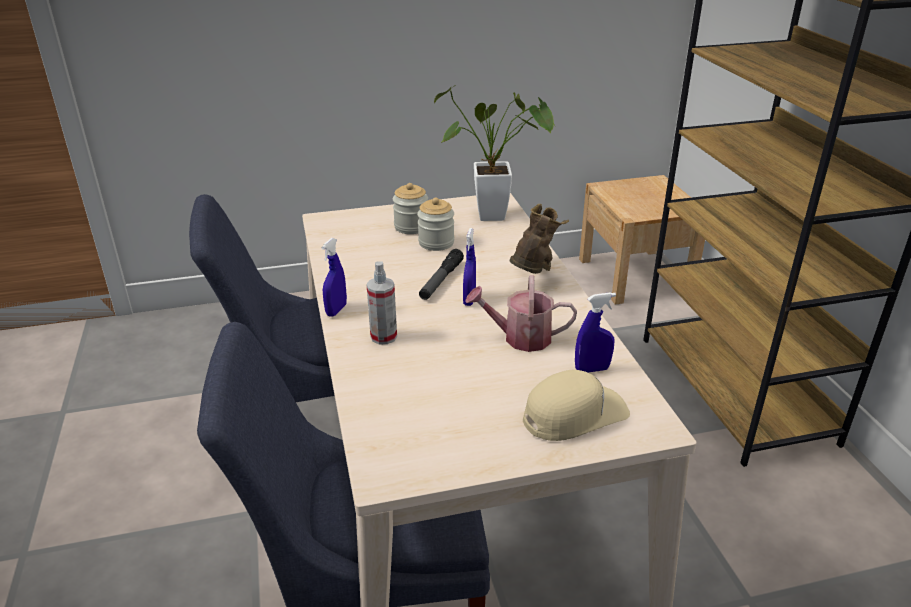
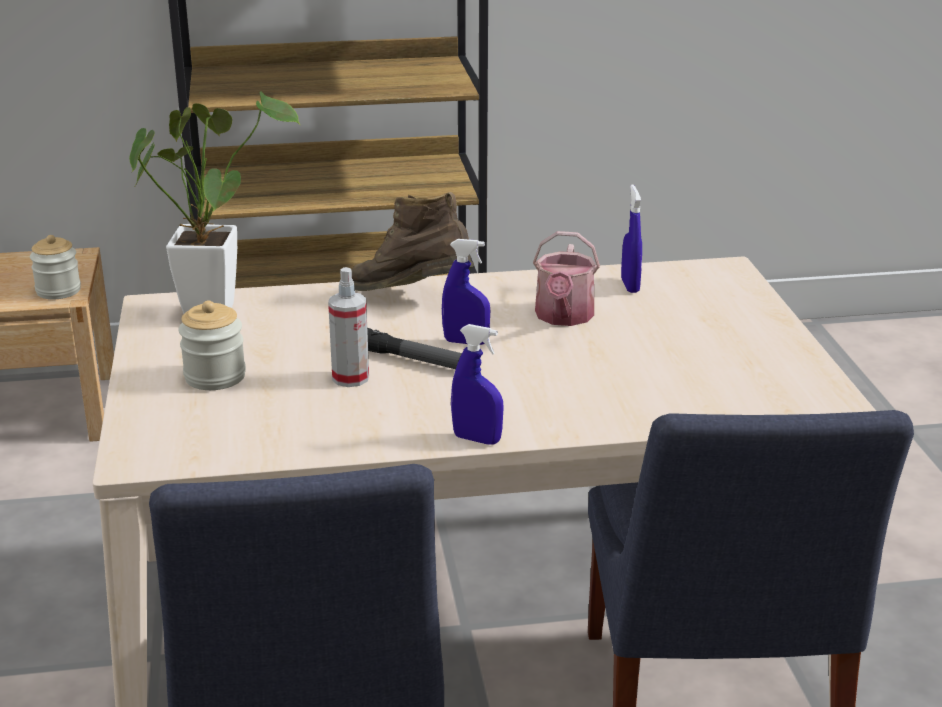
camera: 85 degrees left, 5 degrees down
spray bottle [366,261,397,344] -> spray bottle moved to [328,267,369,387]
jar [417,197,454,251] -> jar moved to [30,235,81,299]
beige cap [523,370,630,441] -> none

